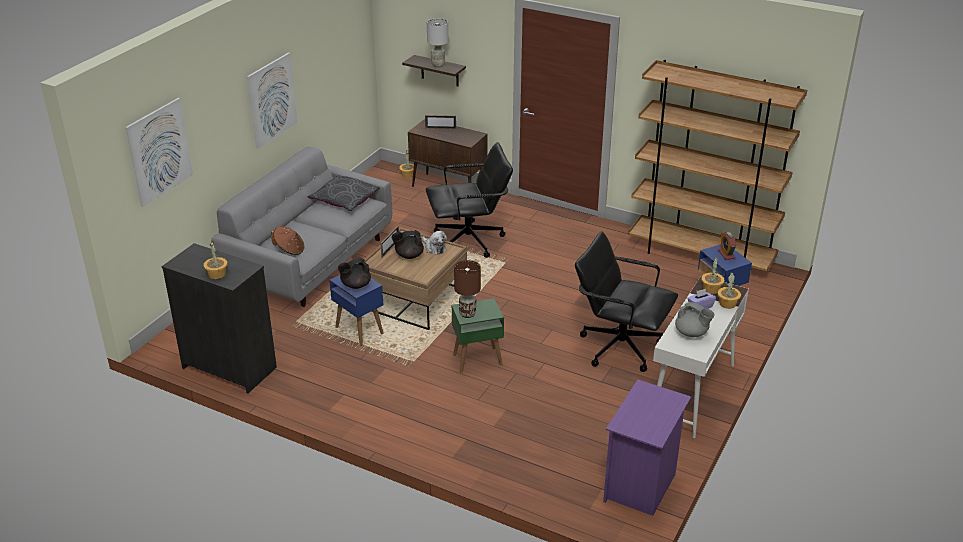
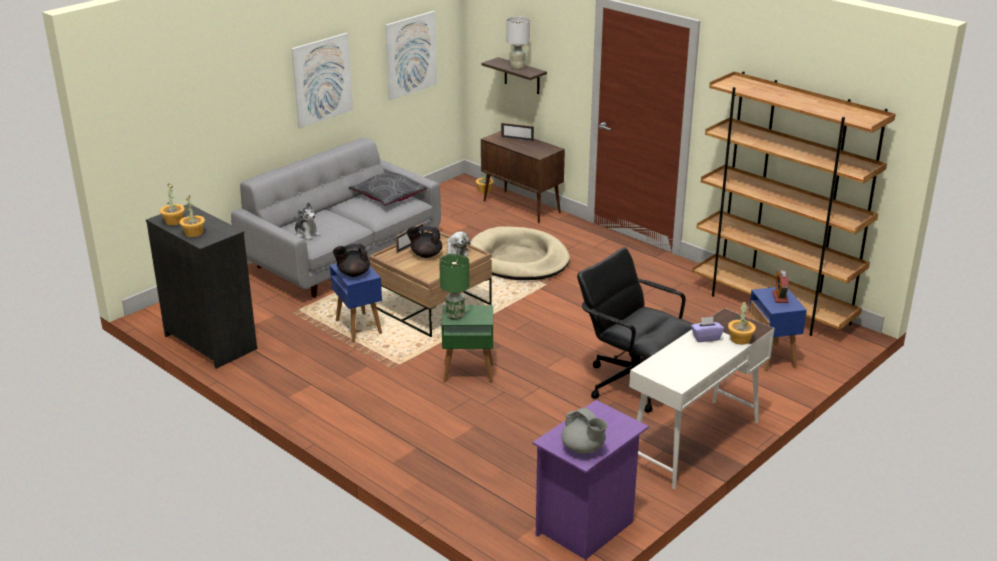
camera: 15 degrees right, 5 degrees down
picture [125,98,193,207] -> picture moved to [385,11,437,100]
brown hat [271,226,305,255] -> plush toy [294,202,321,240]
black office chair [426,142,513,258] -> beige dog bed [470,226,570,280]
brown table lamp [454,260,481,318] -> green table lamp [439,254,470,320]
grey teapot [675,302,715,337] -> grey teapot moved to [561,408,608,454]
potted plant [701,256,724,294] -> potted plant moved to [160,183,185,225]

